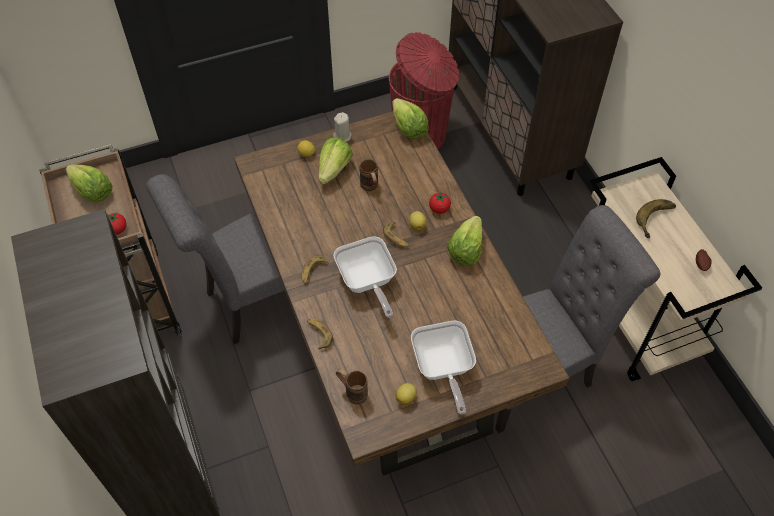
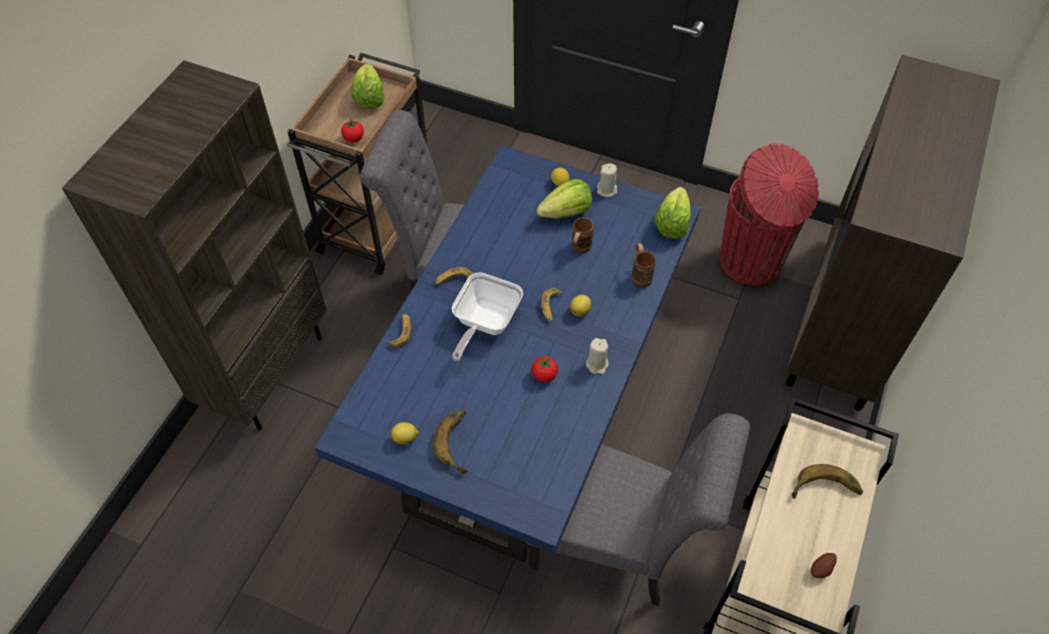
camera: 45 degrees right, 0 degrees up
brown dining table [234,111,569,476] -> blue dining table [314,145,701,562]
brown mug [336,369,368,404] -> brown mug moved to [632,243,656,287]
frying pan [411,321,476,415] -> banana [433,410,468,474]
tomato [429,192,451,214] -> tomato moved to [531,356,558,382]
lettuce [447,216,483,266] -> beige candle [586,338,609,374]

